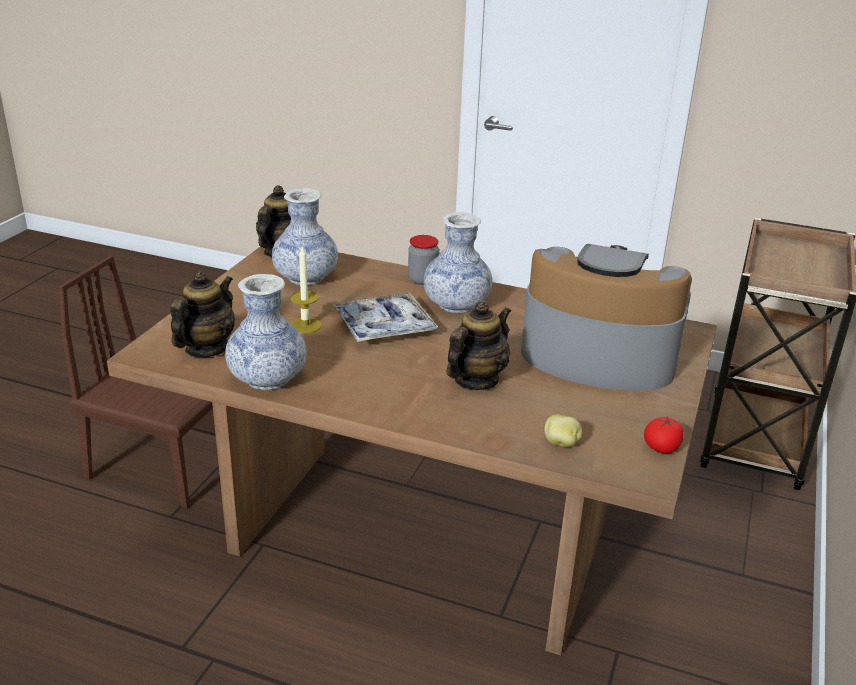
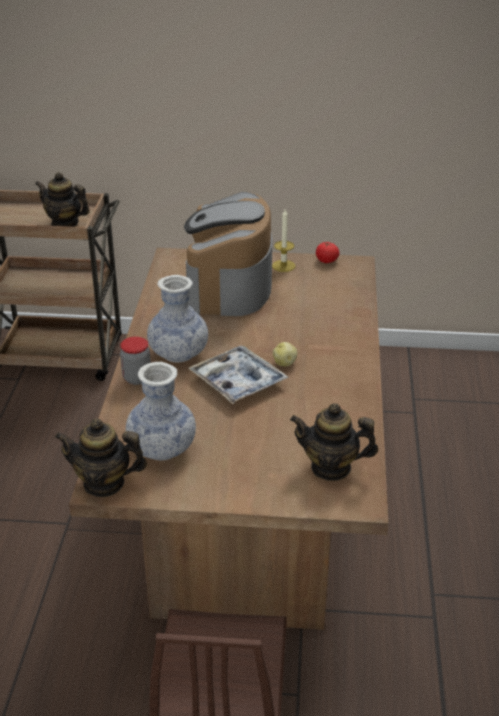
camera: 105 degrees left, 5 degrees up
vase [225,274,306,390] -> none
candle [290,247,322,334] -> candle moved to [272,209,296,272]
teapot [446,301,511,390] -> teapot moved to [35,172,90,227]
potato [544,414,582,447] -> potato moved to [273,342,297,366]

